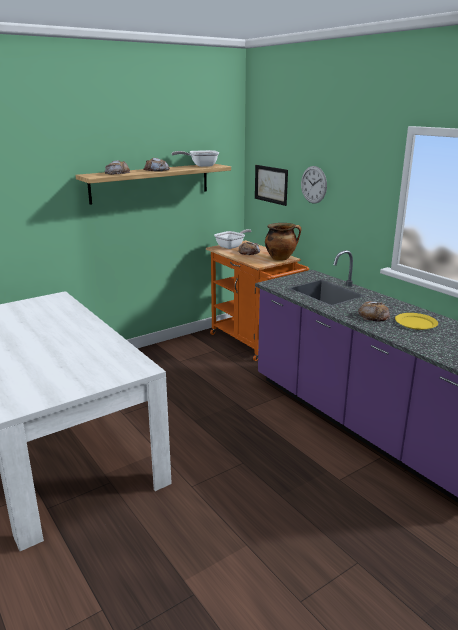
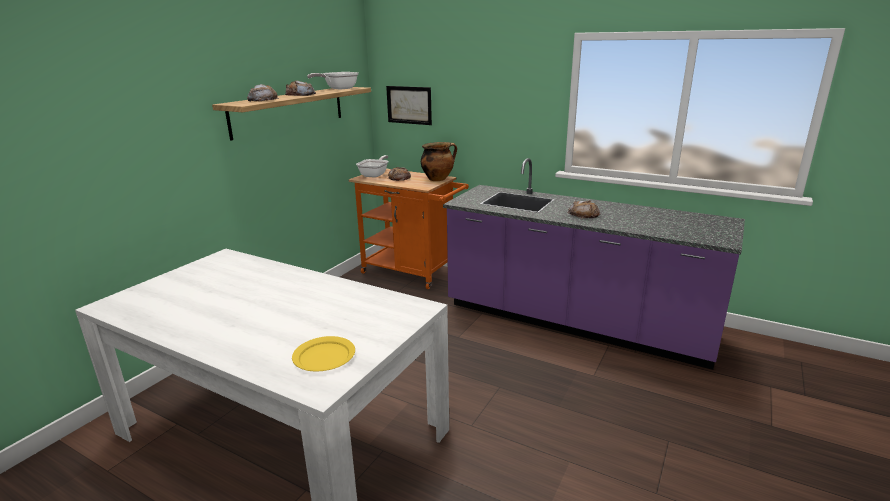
camera: 25 degrees left, 0 degrees up
wall clock [301,166,327,204] -> none
yellow plate [395,313,438,330] -> yellow plate moved to [292,336,355,371]

